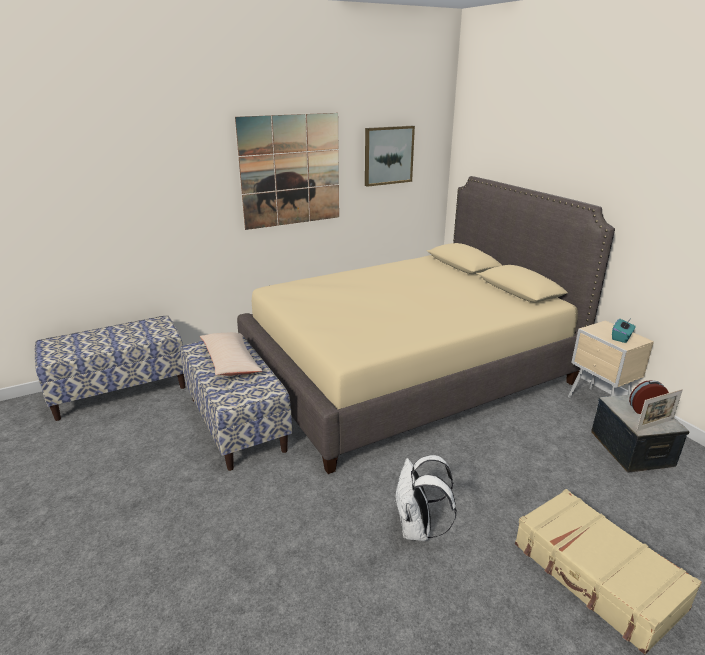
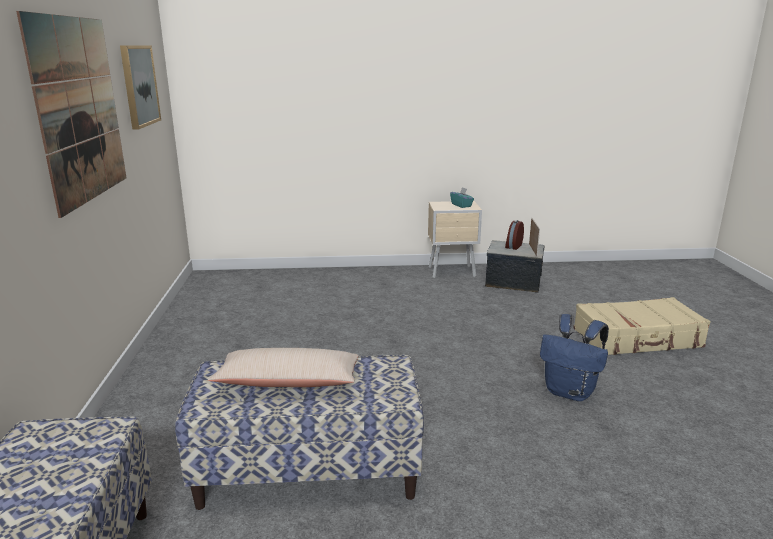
camera: 65 degrees left, 5 degrees down
beige bed [237,176,615,474] -> none
white backpack [395,455,457,541] -> blue backpack [540,314,609,401]

